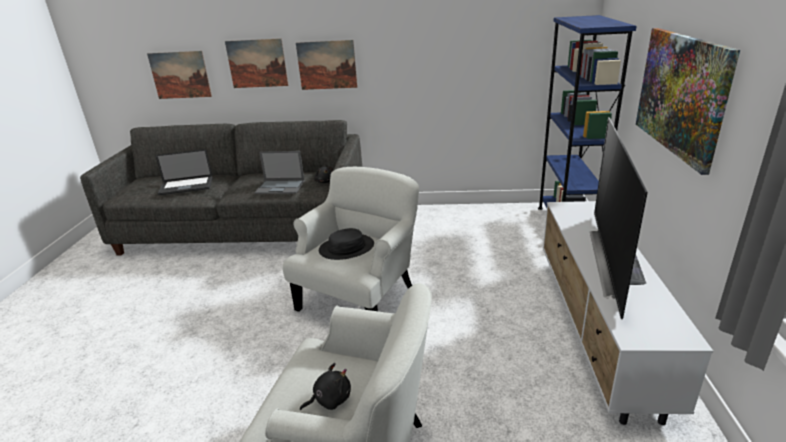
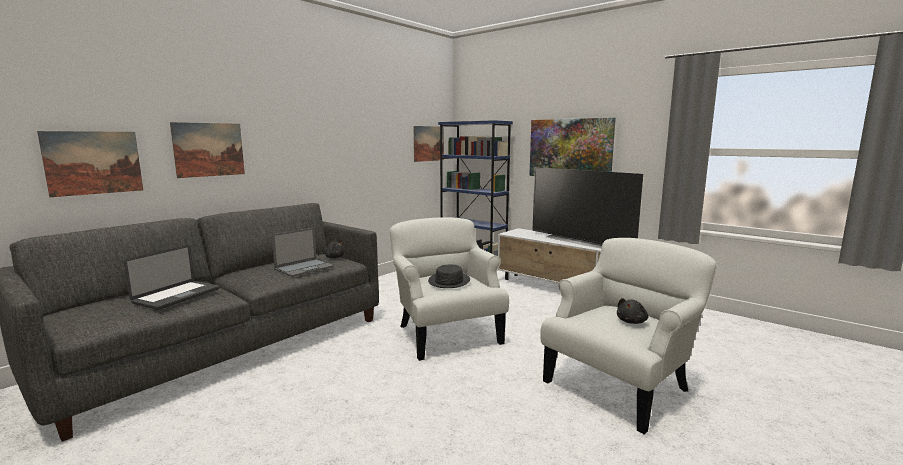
camera: 55 degrees left, 15 degrees down
picture [296,40,357,90] -> picture moved to [413,126,444,162]
black plush toy [300,363,351,410] -> black plush toy turned 150 degrees counterclockwise [617,298,648,324]

